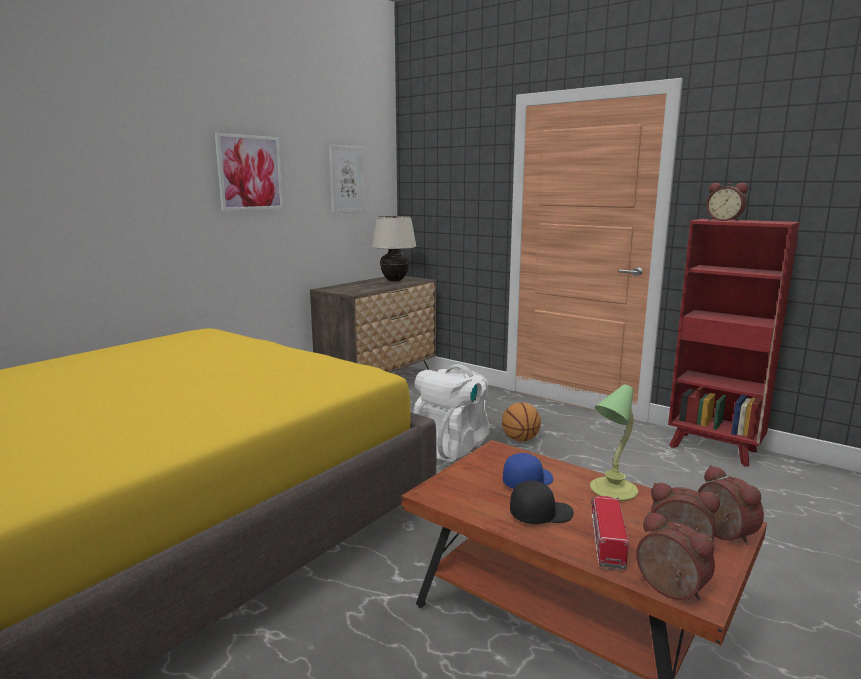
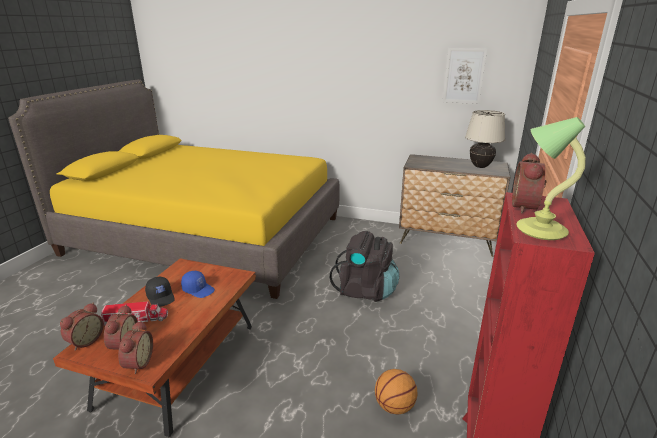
camera: 70 degrees right, 10 degrees up
picture [215,133,283,211] -> none
white backpack [413,364,490,462] -> black backpack [330,231,399,302]
basketball [502,402,541,442] -> basketball moved to [375,369,418,415]
table lamp [590,384,638,501] -> table lamp moved to [516,117,586,240]
alarm clock [698,465,764,545] -> alarm clock turned 45 degrees counterclockwise [118,320,153,374]

